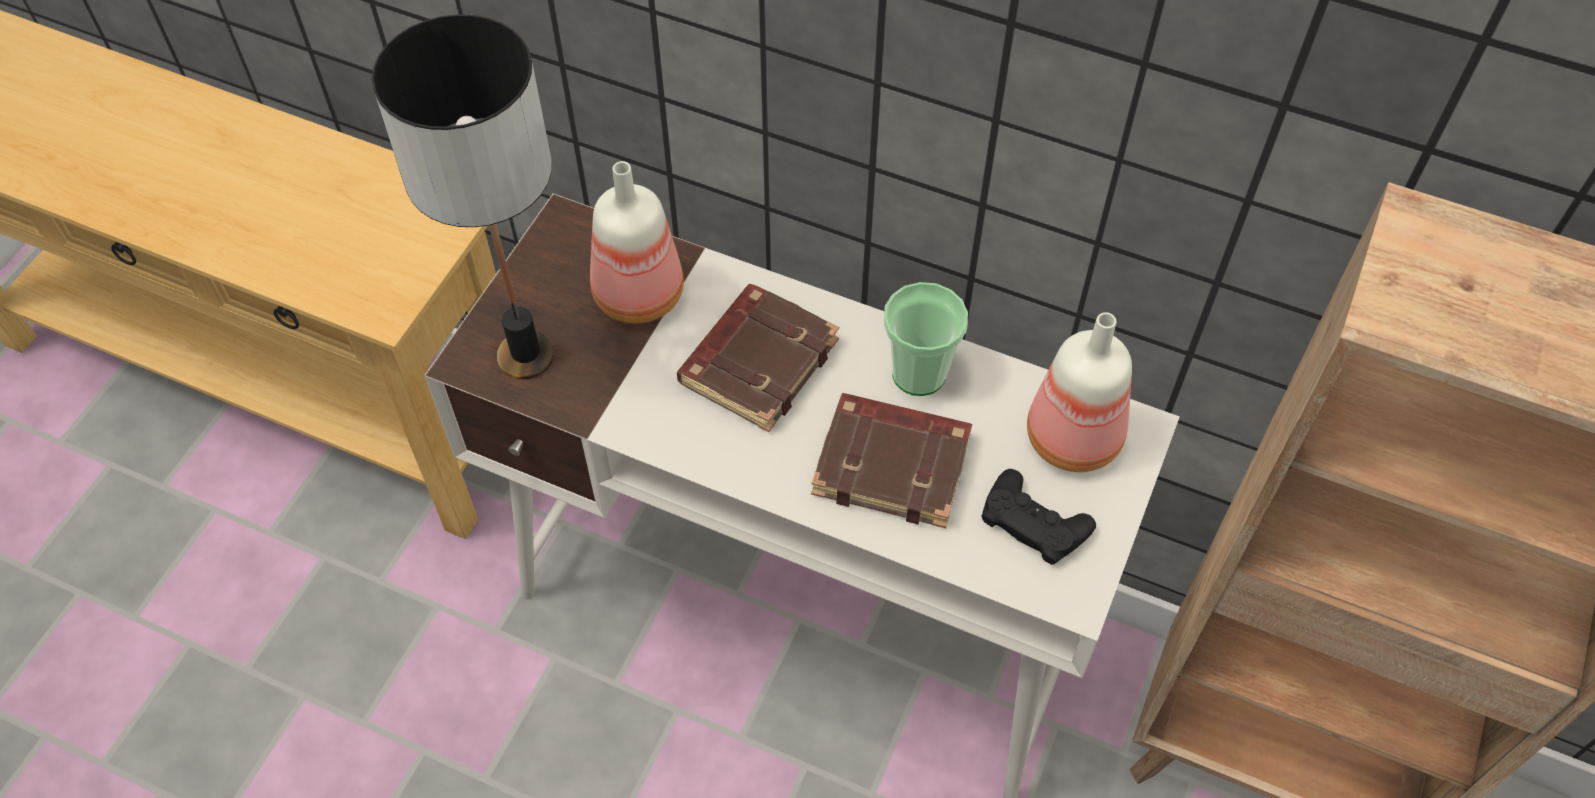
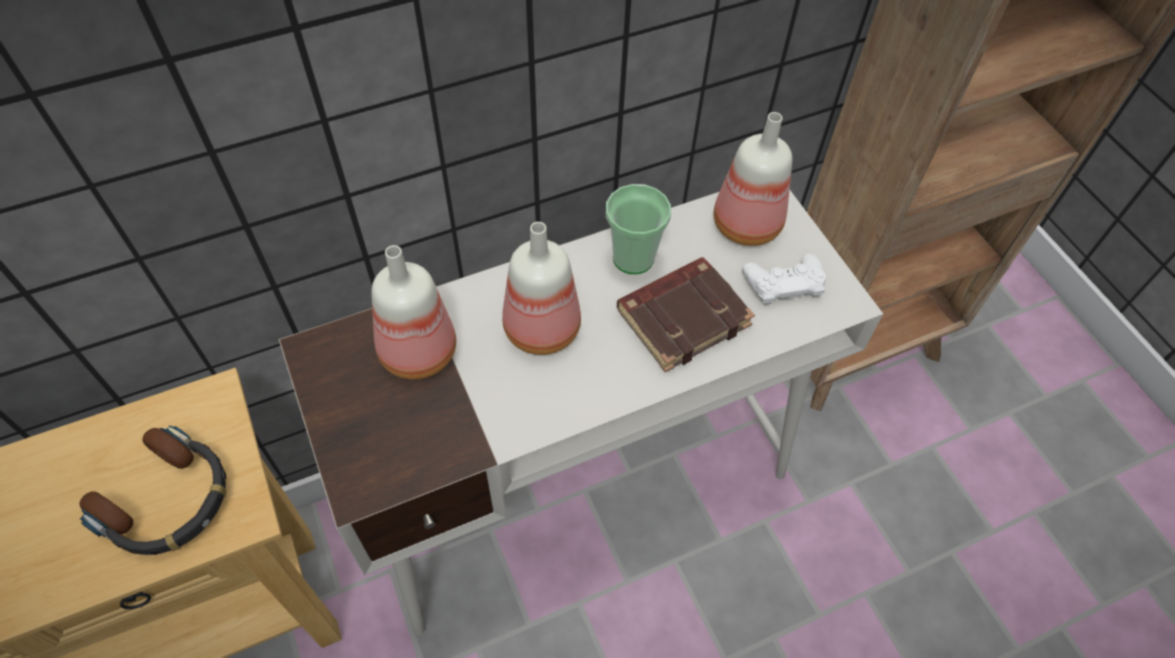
camera: 50 degrees left, 0 degrees up
table lamp [372,14,554,379] -> none
brown book [677,284,839,432] -> bottle [502,222,581,355]
black game controller [981,469,1096,565] -> white game controller [742,254,826,305]
none -> headphones [79,426,226,555]

